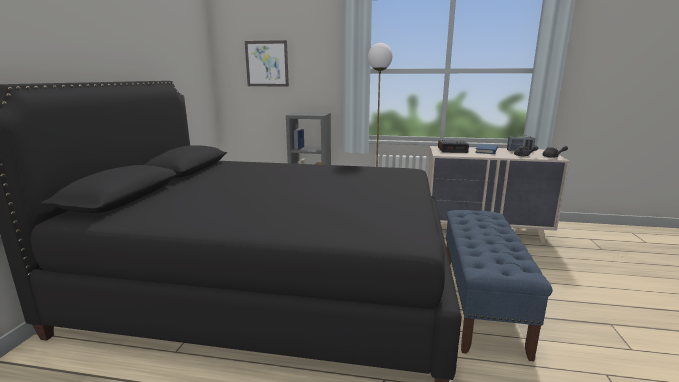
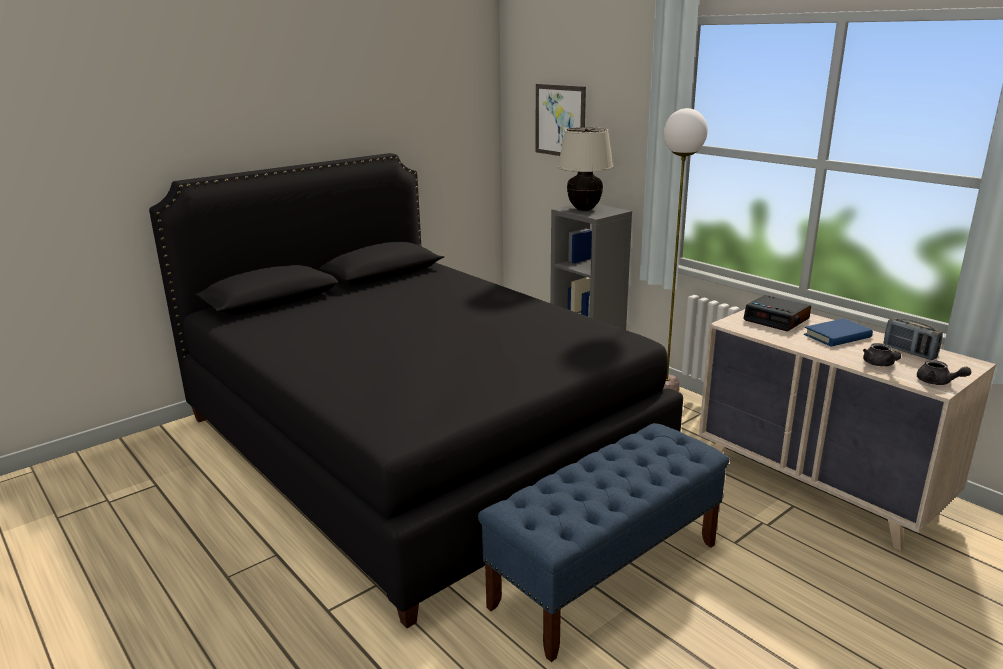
camera: 40 degrees right, 5 degrees up
none -> beige table lamp [558,127,614,211]

